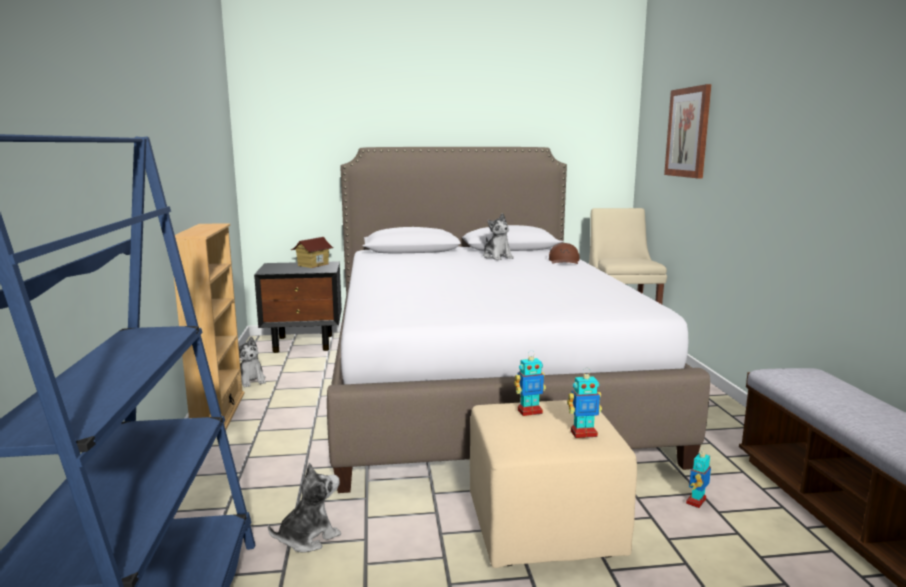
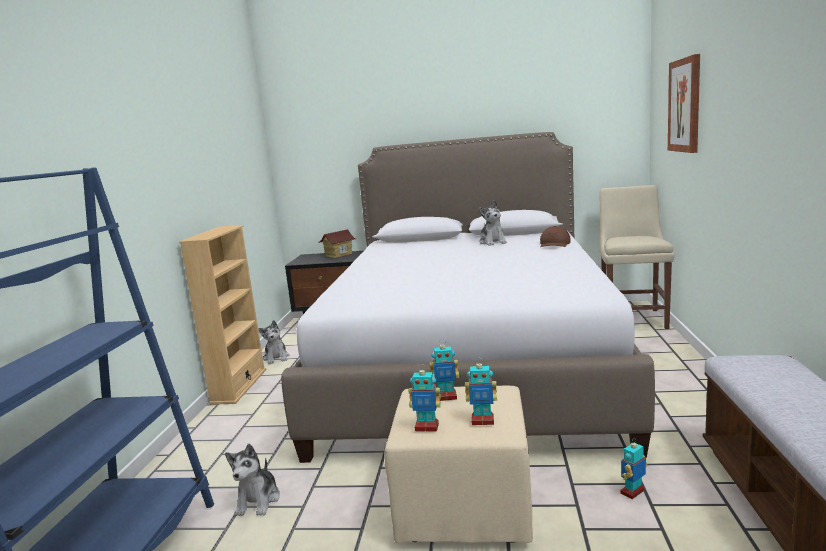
camera: 15 degrees right, 0 degrees up
plush toy [268,463,341,553] -> plush toy turned 120 degrees clockwise [225,444,280,516]
none -> toy robot [408,364,441,431]

